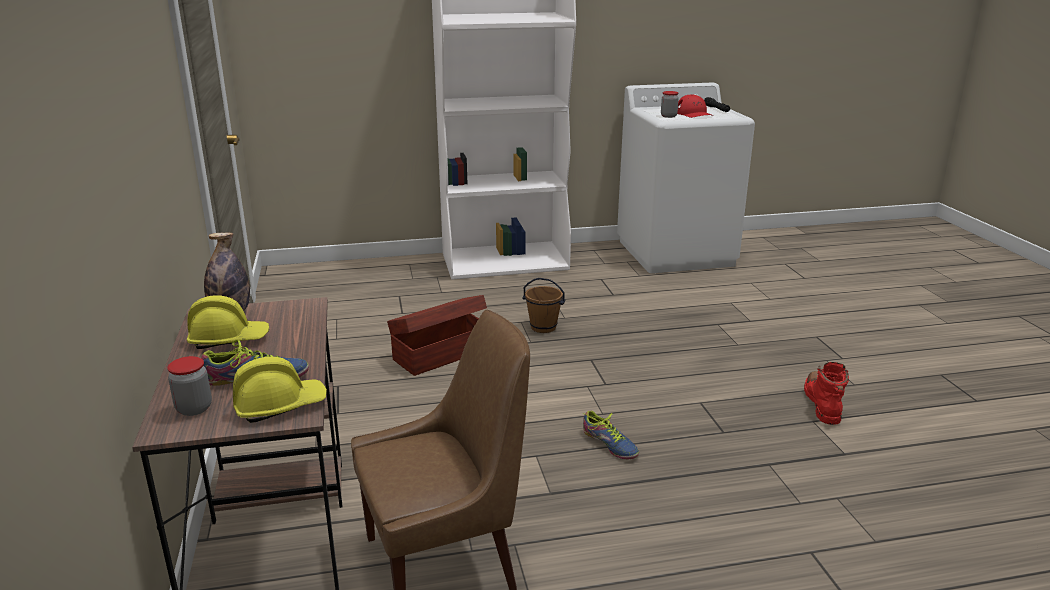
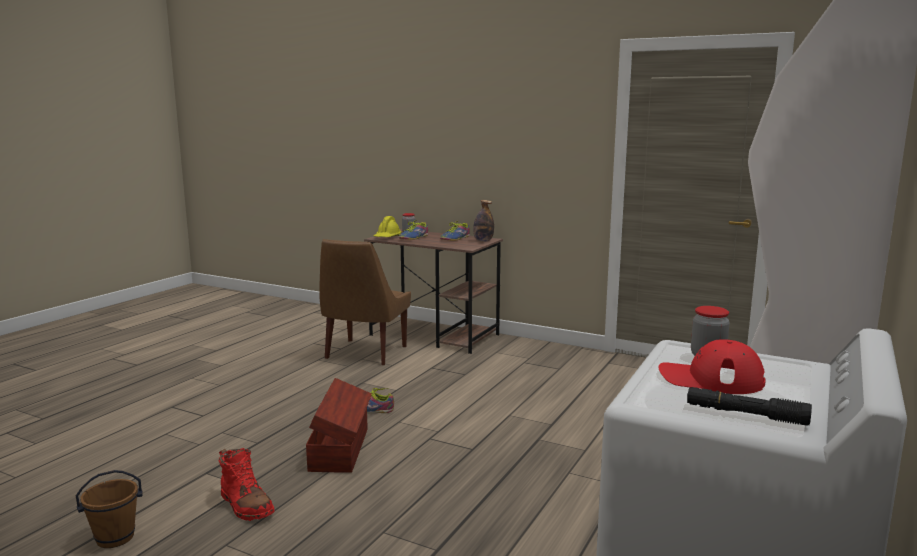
camera: 130 degrees right, 10 degrees down
yellow hard hat [187,295,269,349] -> shoe [440,221,470,240]
brown storage box [387,295,487,376] -> brown storage box moved to [306,378,372,473]
brown bucket [522,278,565,333] -> brown bucket moved to [75,470,143,548]

